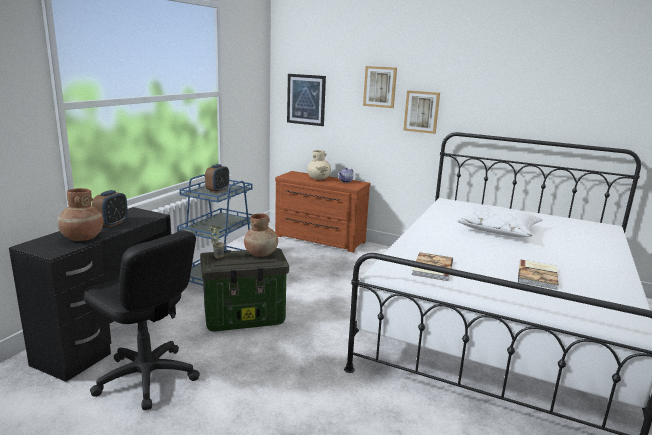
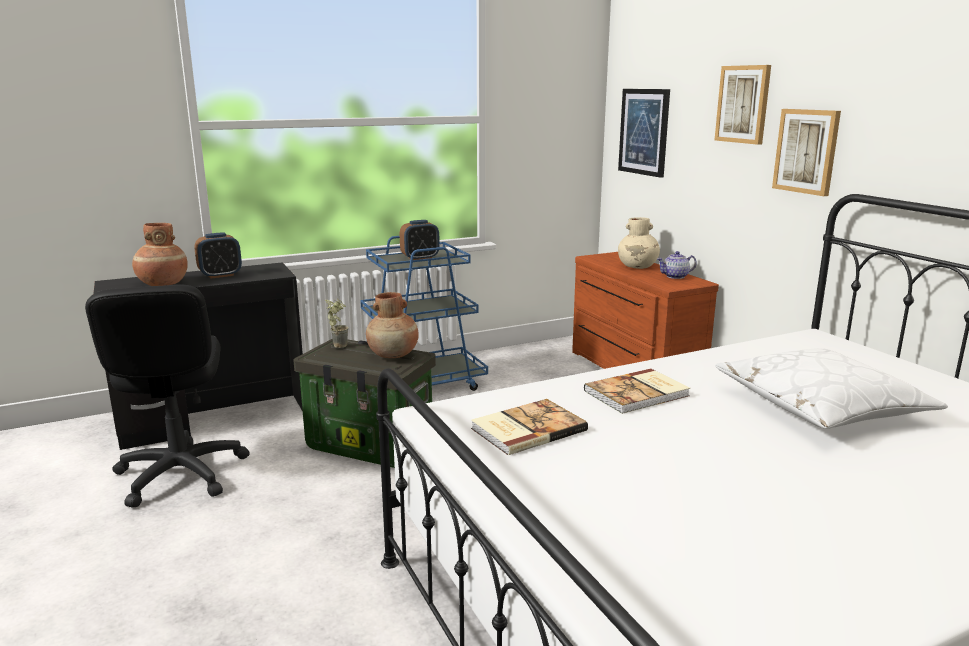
camera: 40 degrees right, 0 degrees up
book [518,260,559,290] -> book moved to [584,368,690,414]

